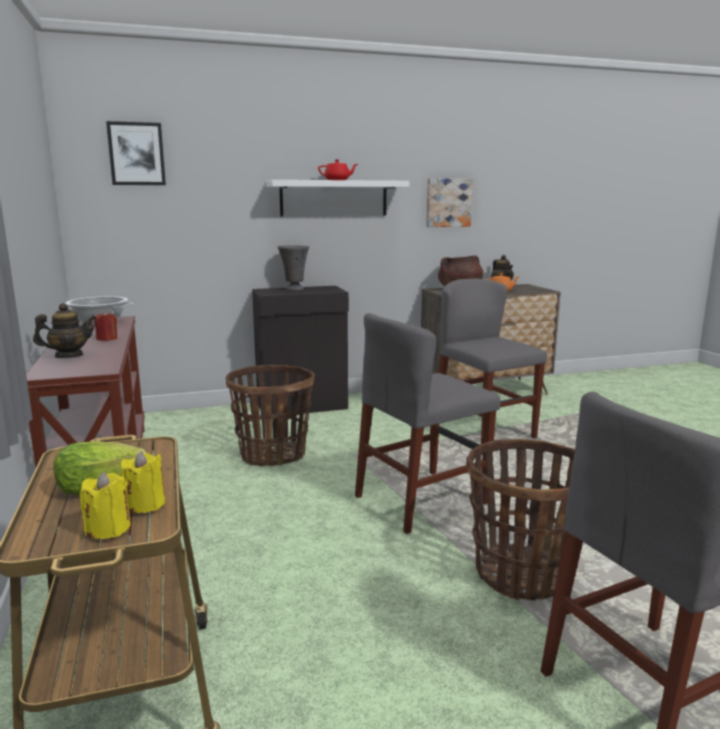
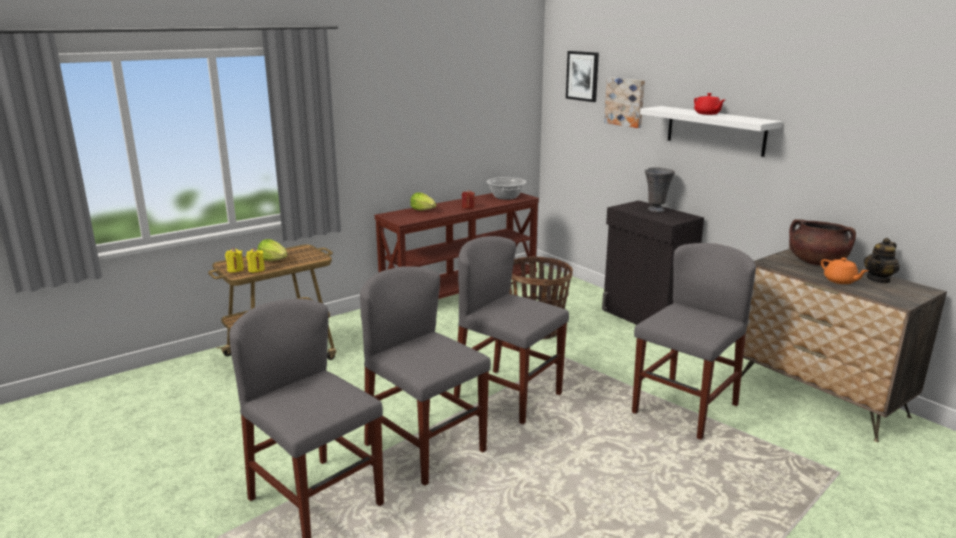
camera: 70 degrees right, 5 degrees up
teapot [33,303,96,358] -> lettuce [410,193,436,211]
picture [426,178,473,227] -> picture moved to [604,77,645,128]
basket [466,439,575,601] -> grey chair [360,266,491,486]

